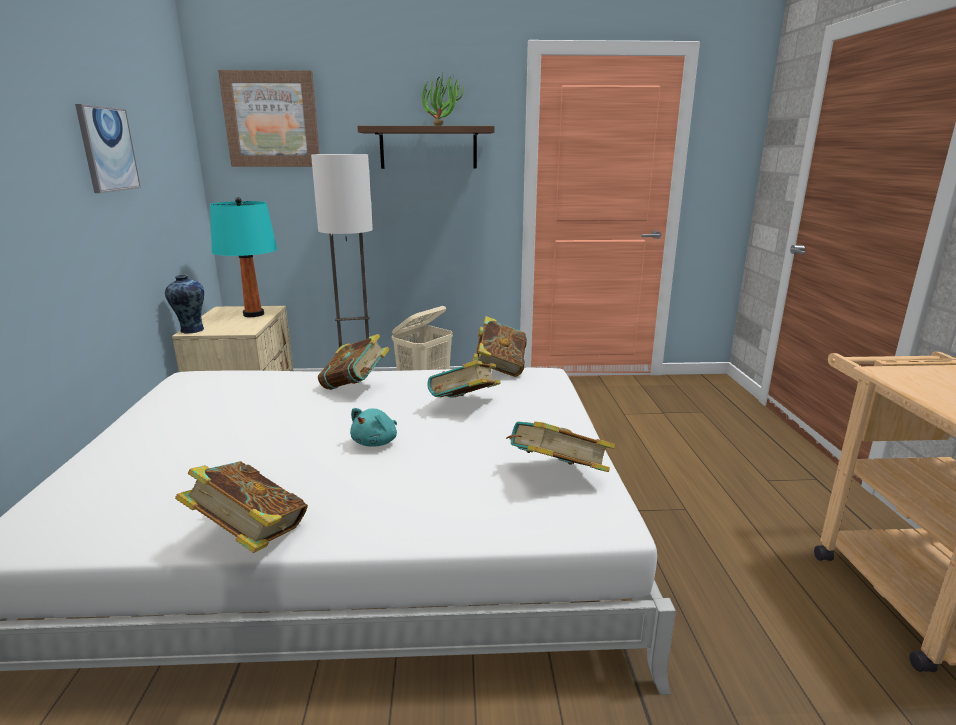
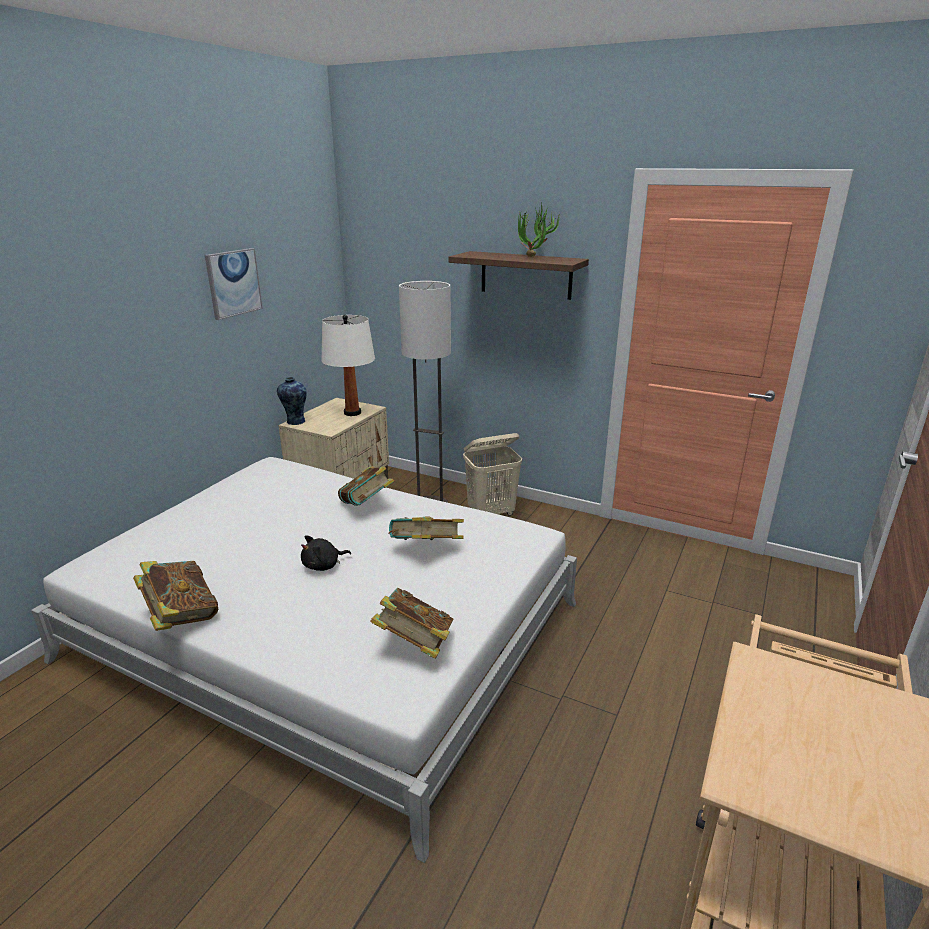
camera: 30 degrees right, 5 degrees up
turquoise table lamp [210,197,277,317] -> white table lamp [321,315,375,416]
picture [218,70,320,167] -> none
turquoise plush toy [350,408,397,447] -> black plush toy [301,535,351,571]
book [473,316,527,377] -> none

